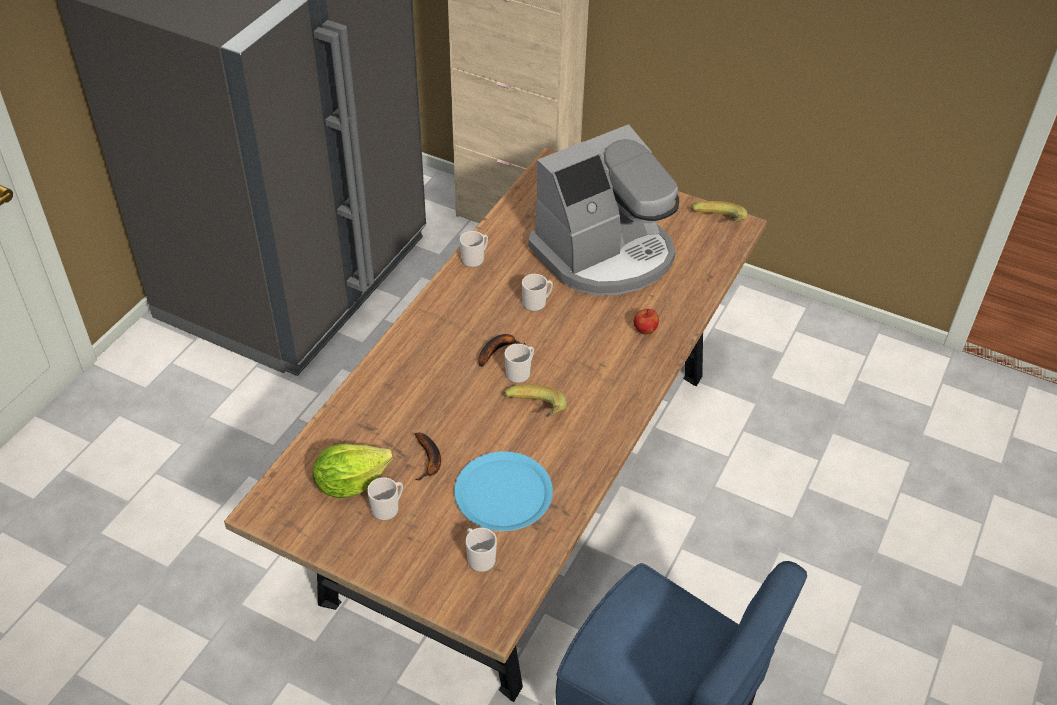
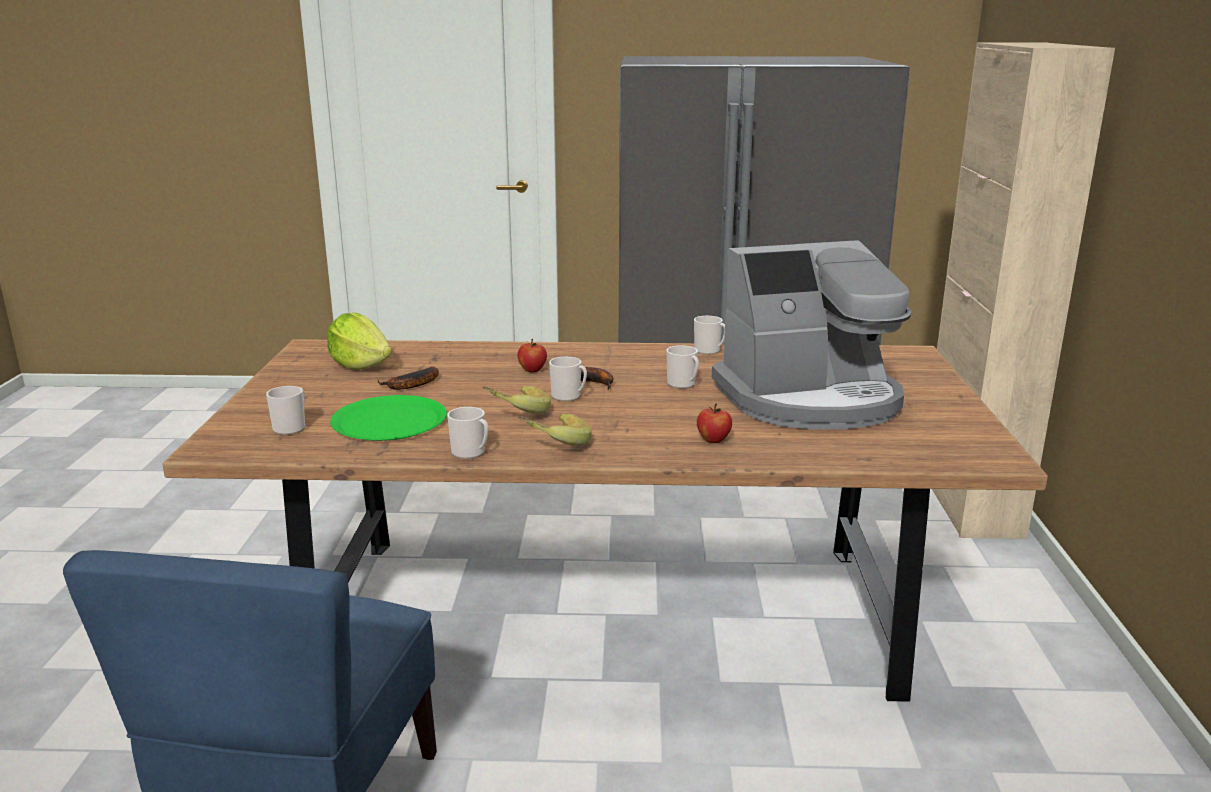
camera: 65 degrees right, 25 degrees down
mug [367,477,403,521] -> mug moved to [447,407,488,459]
blue plate [454,451,553,531] -> green plate [330,395,447,441]
coffee machine [528,124,679,296] -> coffee machine turned 45 degrees counterclockwise [712,240,912,429]
banana [691,201,748,222] -> banana moved to [519,414,592,446]
none -> apple [517,339,547,372]

